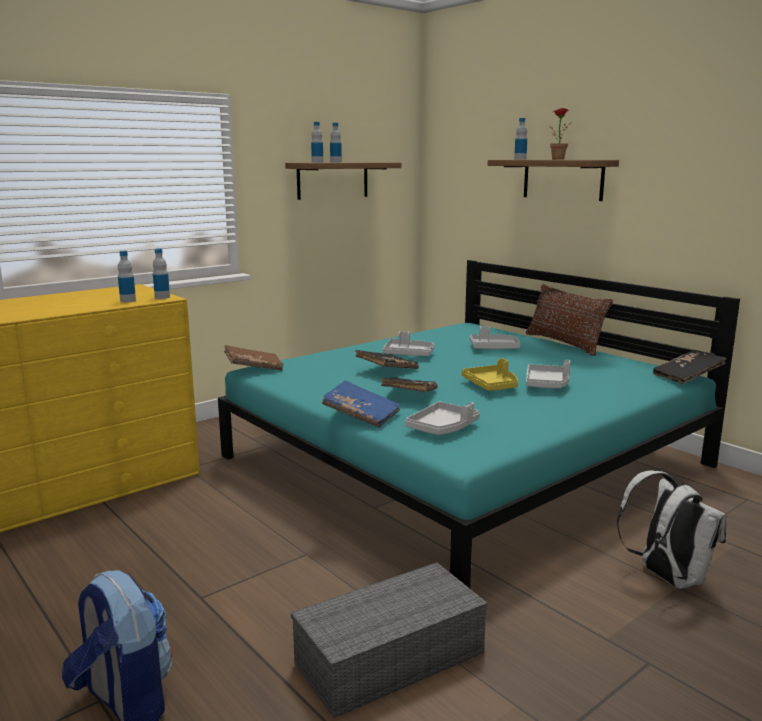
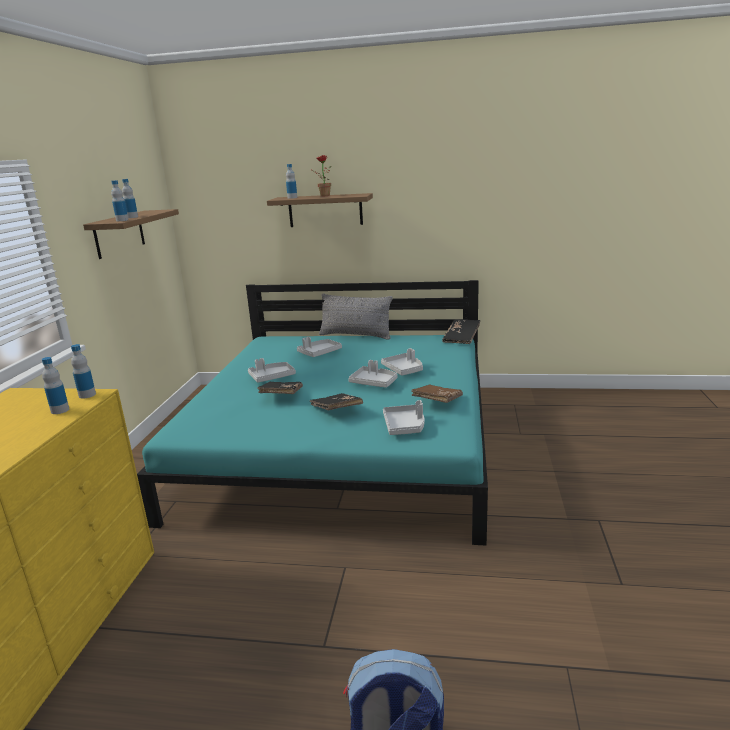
camera: 40 degrees left, 5 degrees up
brown book [224,345,284,371] -> brown book moved to [411,384,463,403]
grey storage box [291,562,488,718] -> none
blue book [322,380,401,428] -> none
yellow tray [462,358,518,391] -> grey tray [348,360,397,388]
brown pillow [526,284,613,356] -> grey pillow [319,294,393,340]
white backpack [617,470,727,589] -> none

